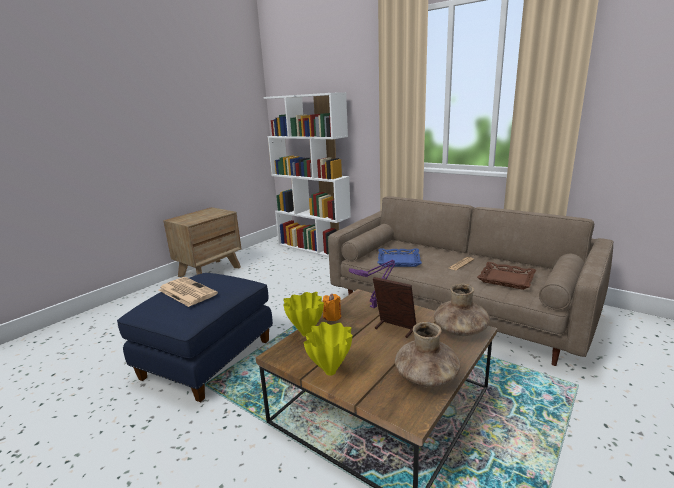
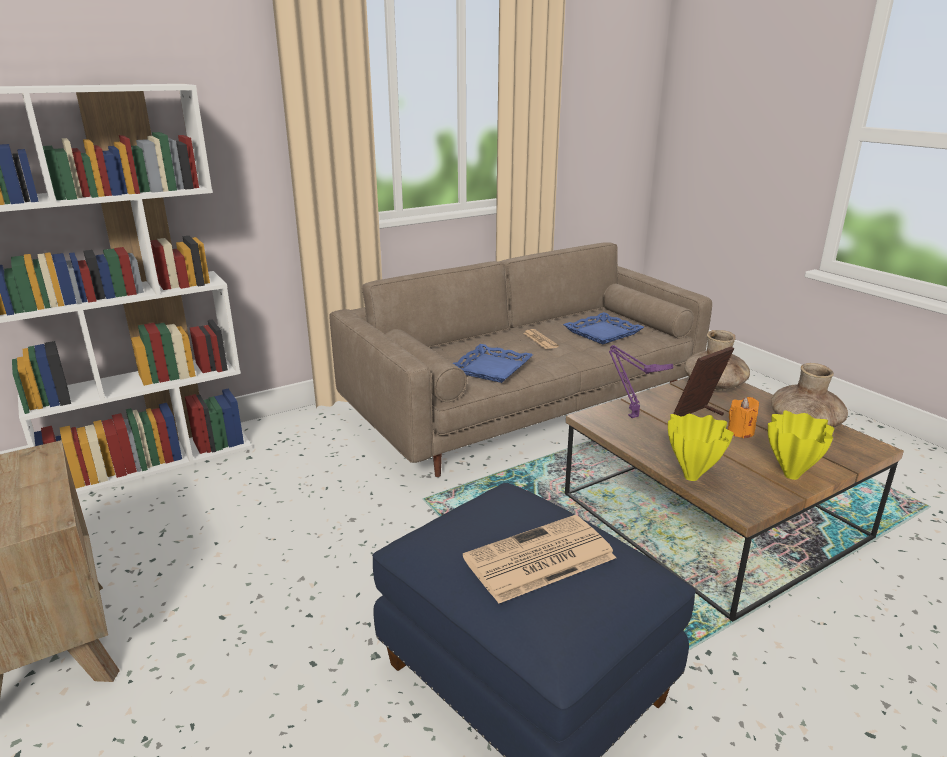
camera: 70 degrees left, 5 degrees up
orange candle [322,294,341,321] -> orange candle moved to [728,397,759,438]
brown tray [477,262,536,290] -> blue tray [563,312,644,345]

